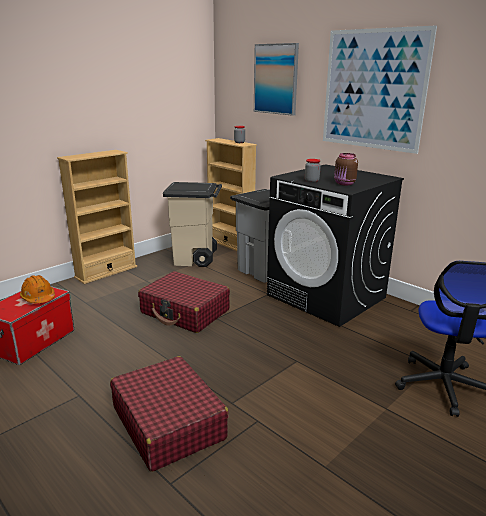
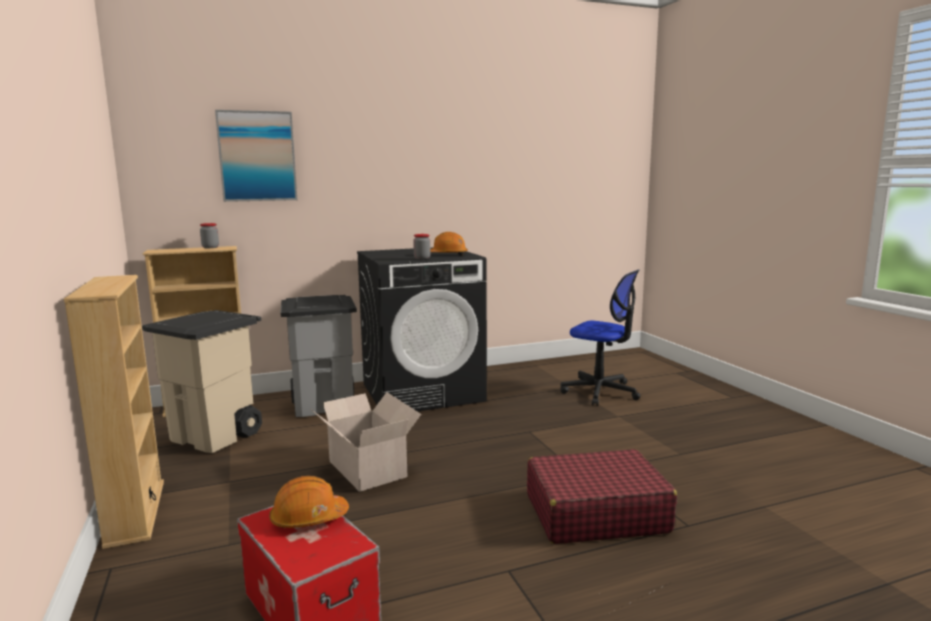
camera: 65 degrees left, 10 degrees down
red suitcase [138,271,230,333] -> cardboard box [310,392,421,492]
picture [323,25,437,154] -> none
brown jar [334,153,358,185] -> orange hard hat [430,232,468,255]

